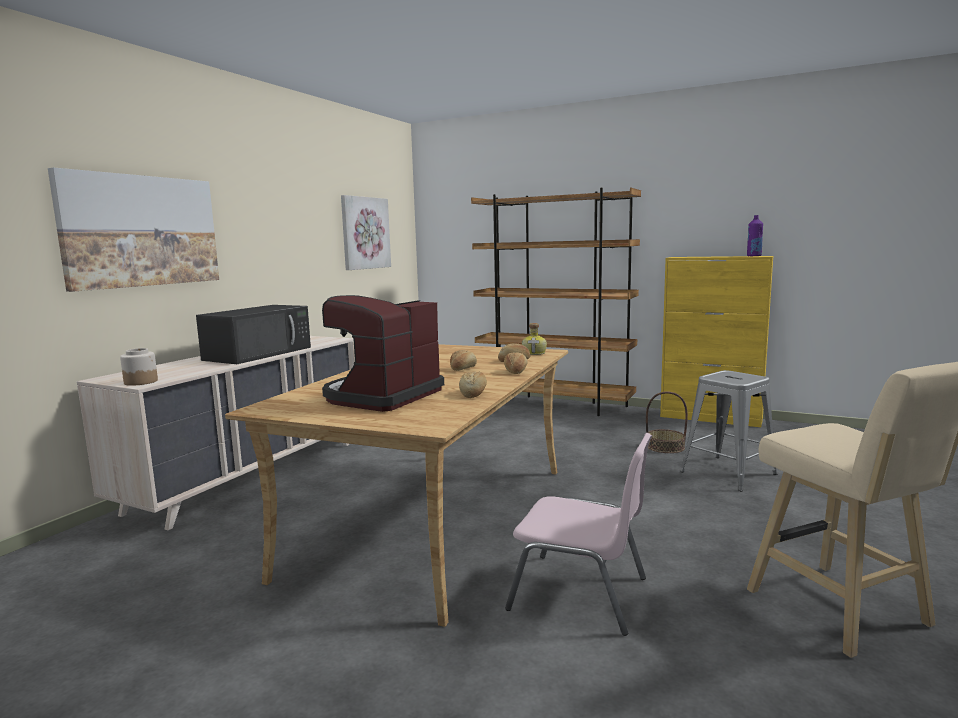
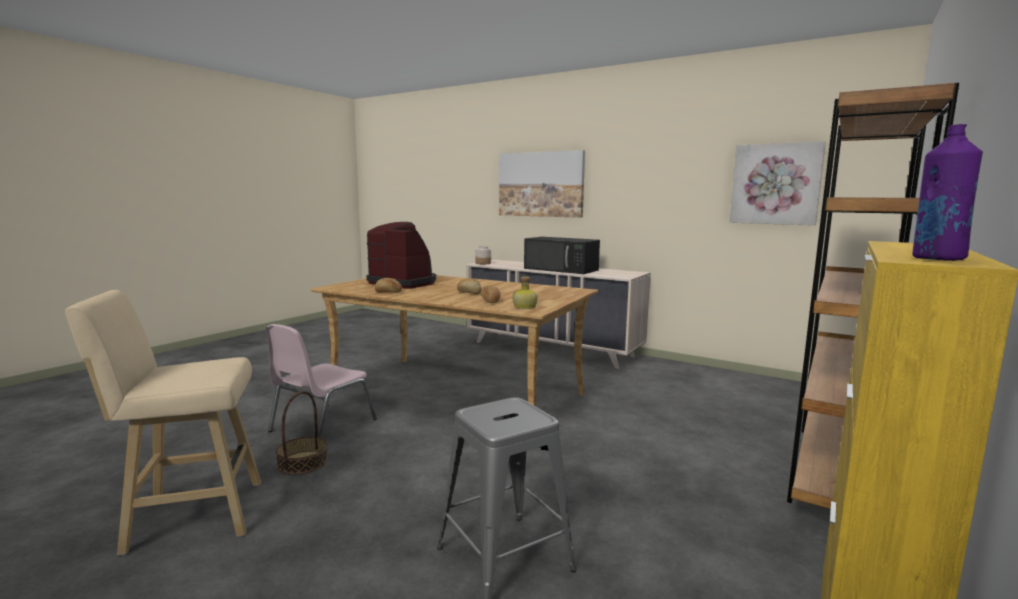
camera: 95 degrees right, 0 degrees up
bread [504,353,528,374] -> none
basket [646,391,688,453] -> basket moved to [276,391,328,475]

